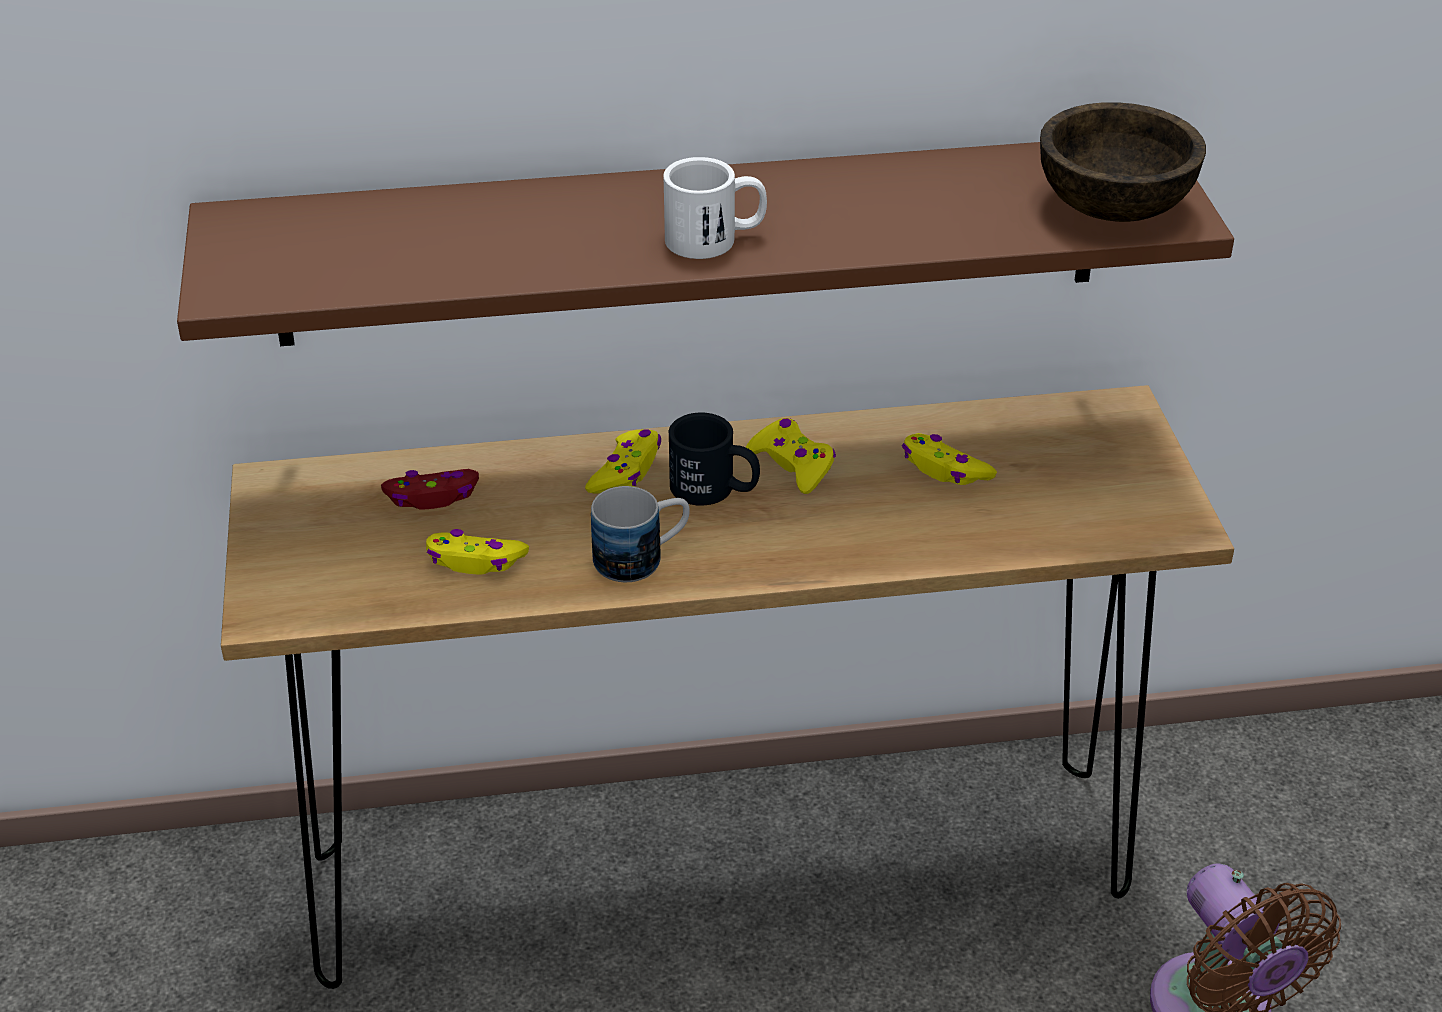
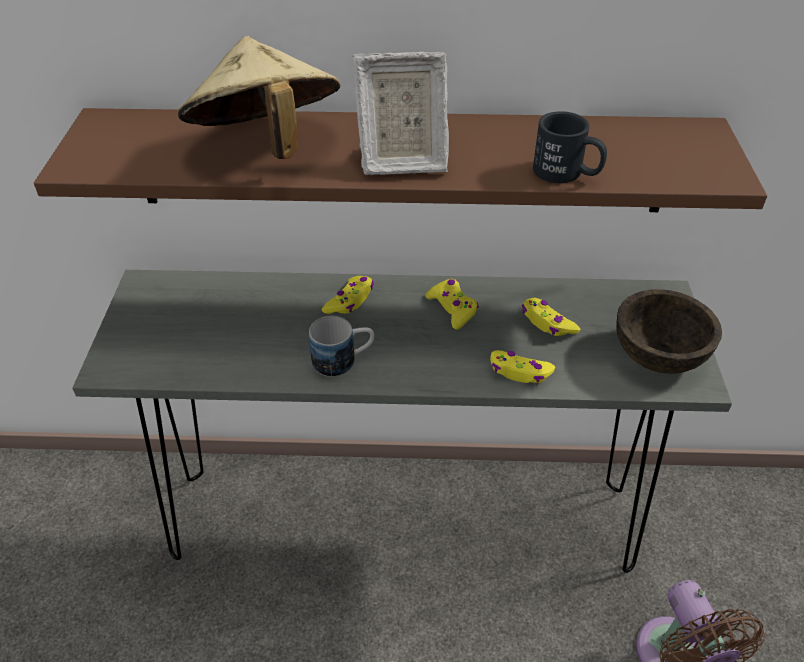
camera: 10 degrees right, 5 degrees up
brown console table [221,385,1234,989] -> grey console table [72,270,732,573]
red game controller [381,469,479,510] -> none
yellow game controller [426,529,529,575] -> yellow game controller moved to [490,350,555,383]
white mug [663,157,767,259] -> picture frame [352,52,449,175]
black mug [668,413,760,505] -> black mug moved to [533,111,607,183]
brown bowl [1040,102,1206,222] -> brown bowl moved to [616,289,722,374]
none -> beige hat [178,36,340,159]

